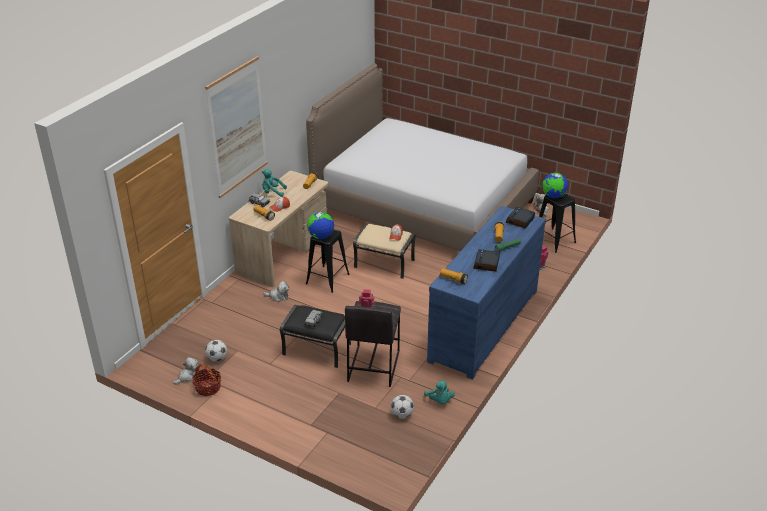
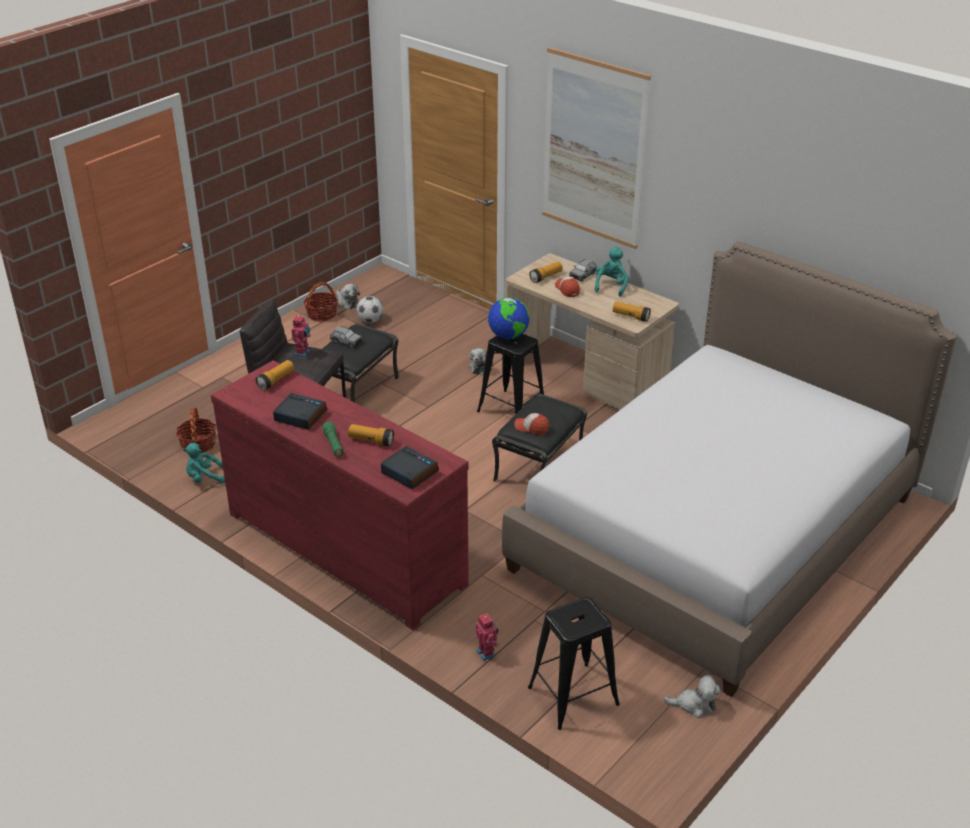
camera: 100 degrees right, 0 degrees up
beige ottoman [353,224,416,279] -> black ottoman [492,394,587,482]
football [391,395,414,418] -> basket [176,408,216,453]
blue dresser [427,206,546,380] -> red dresser [211,360,469,630]
globe [542,173,568,198] -> none

